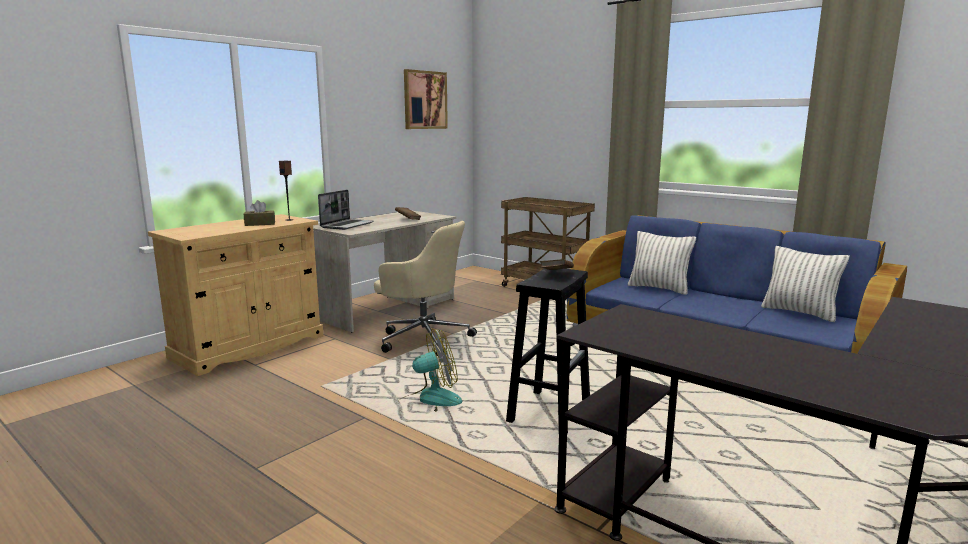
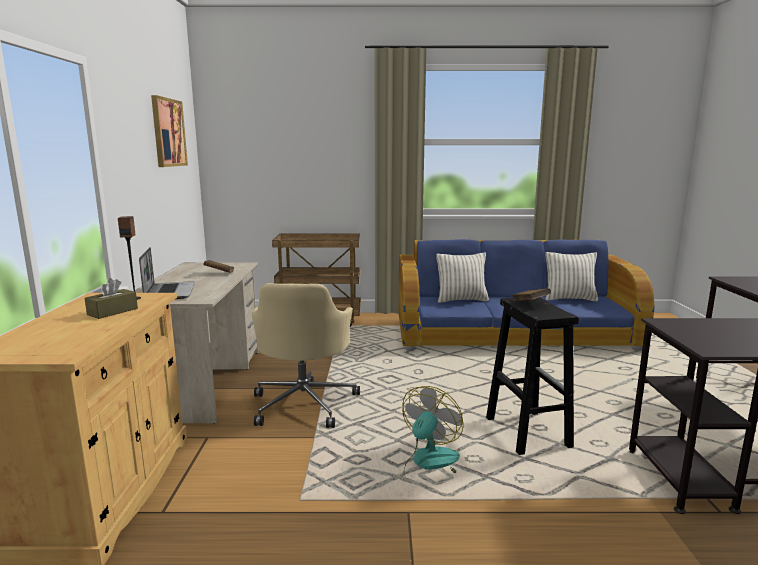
camera: 40 degrees left, 0 degrees up
beige office chair [374,221,477,356] -> beige office chair turned 105 degrees clockwise [252,283,360,428]

